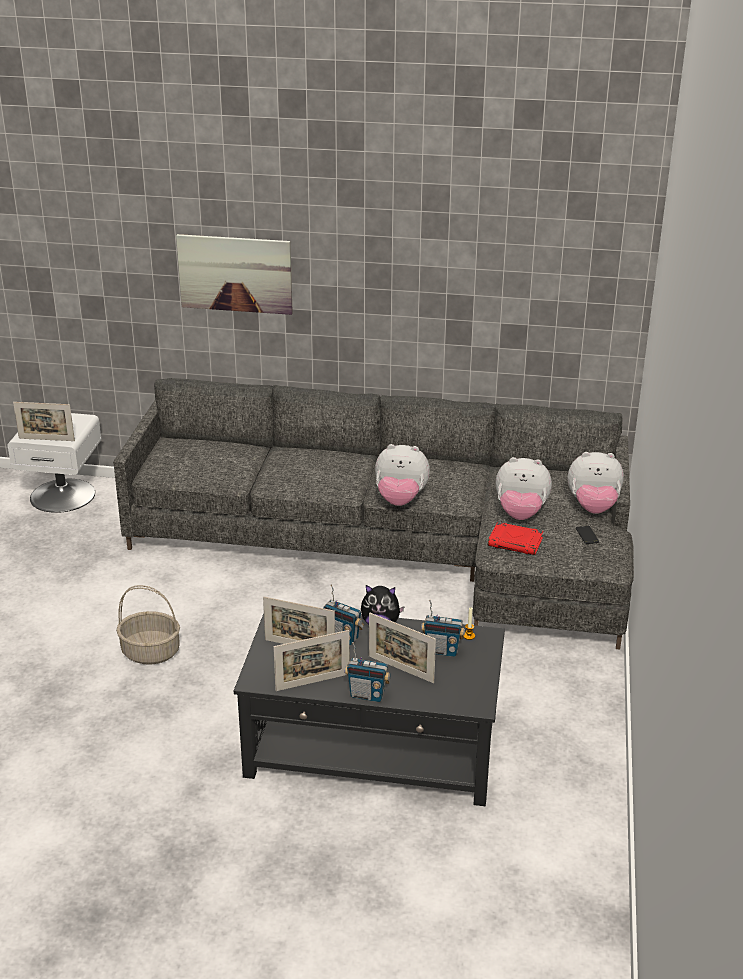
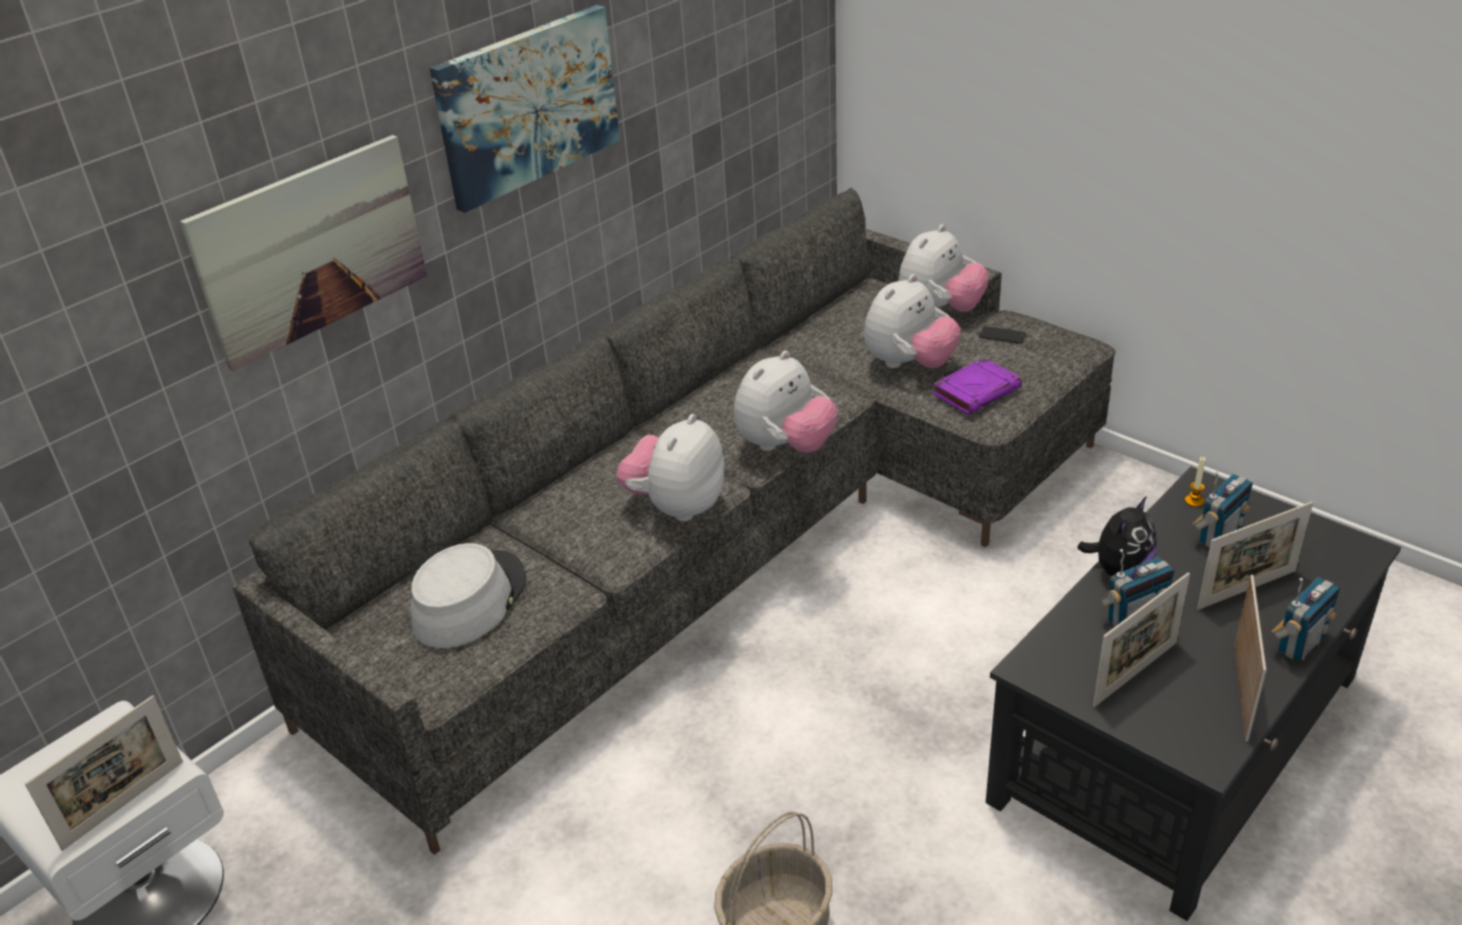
camera: 55 degrees left, 5 degrees up
red book [488,522,543,555] -> purple book [933,358,1022,415]
none -> grey hat [411,543,526,648]
none -> picture [430,5,620,213]
none -> plush toy [616,414,725,522]

